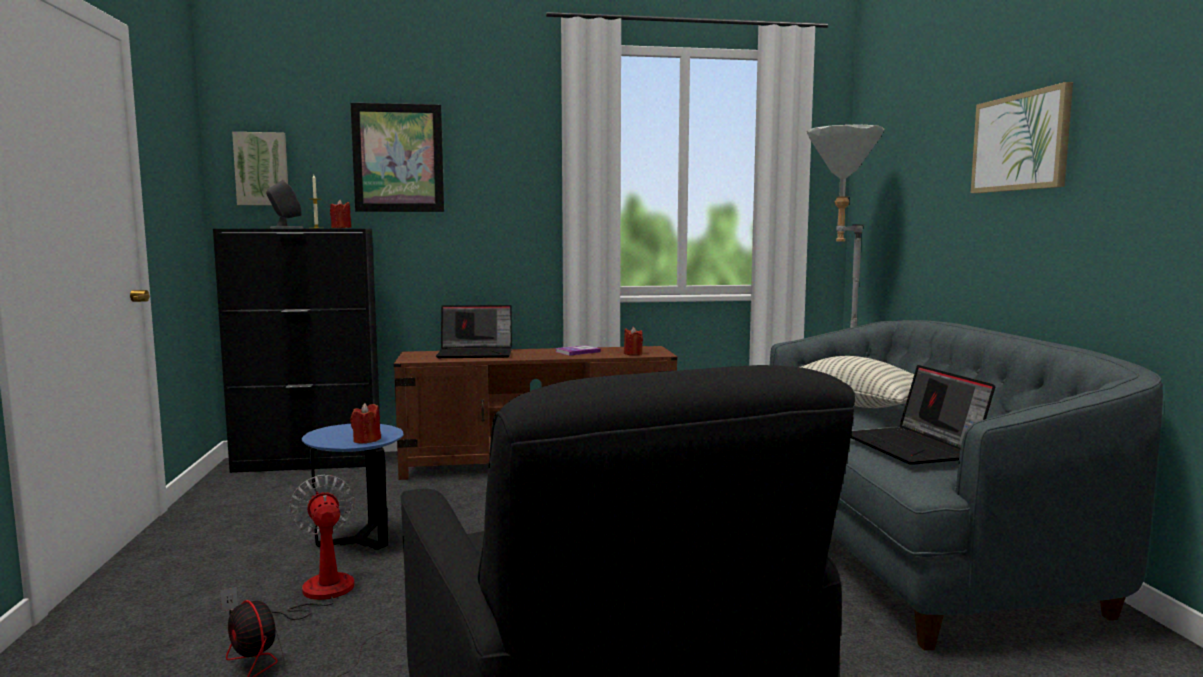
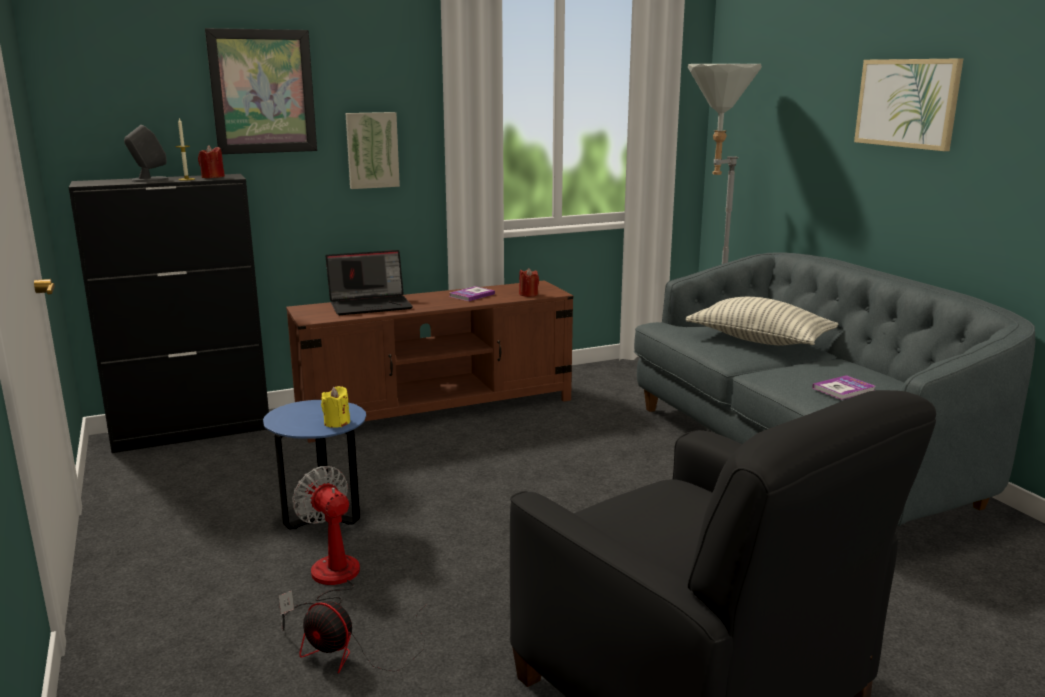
camera: 15 degrees left, 10 degrees up
picture [232,132,288,205] -> picture moved to [346,112,400,189]
red candle [350,403,381,444] -> yellow candle [321,386,350,428]
laptop [851,365,995,465] -> book [812,375,875,400]

